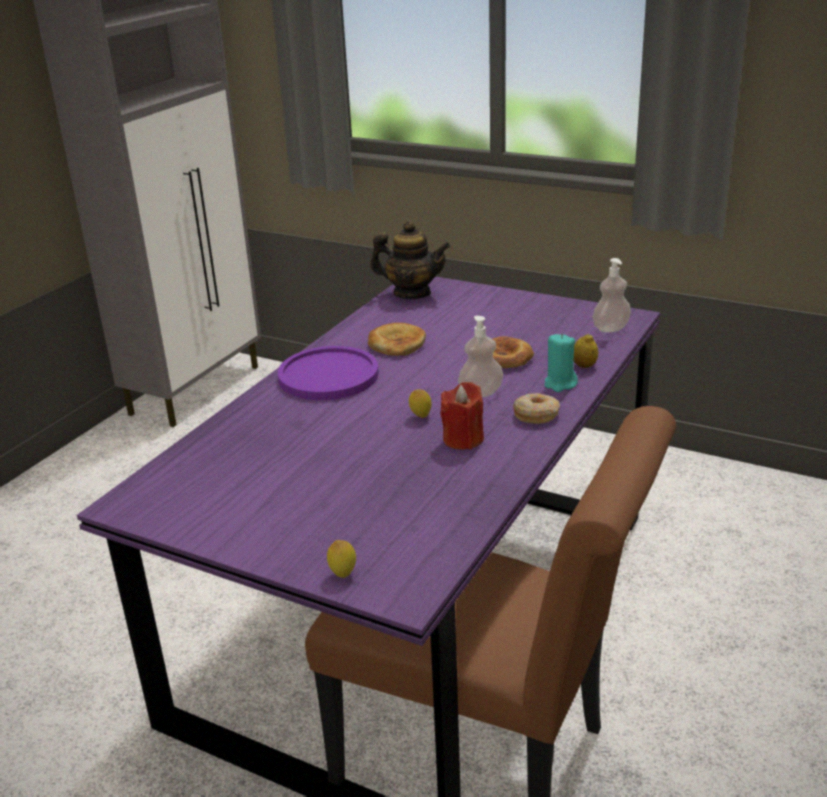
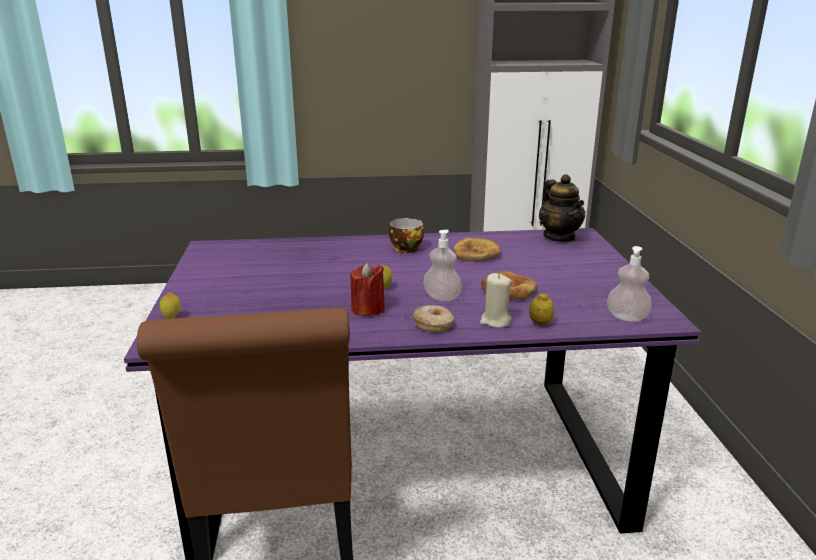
camera: 55 degrees right, 5 degrees down
purple plate [278,346,379,400] -> cup [389,218,424,253]
turquoise candle [544,334,578,392] -> beige candle [480,273,512,328]

